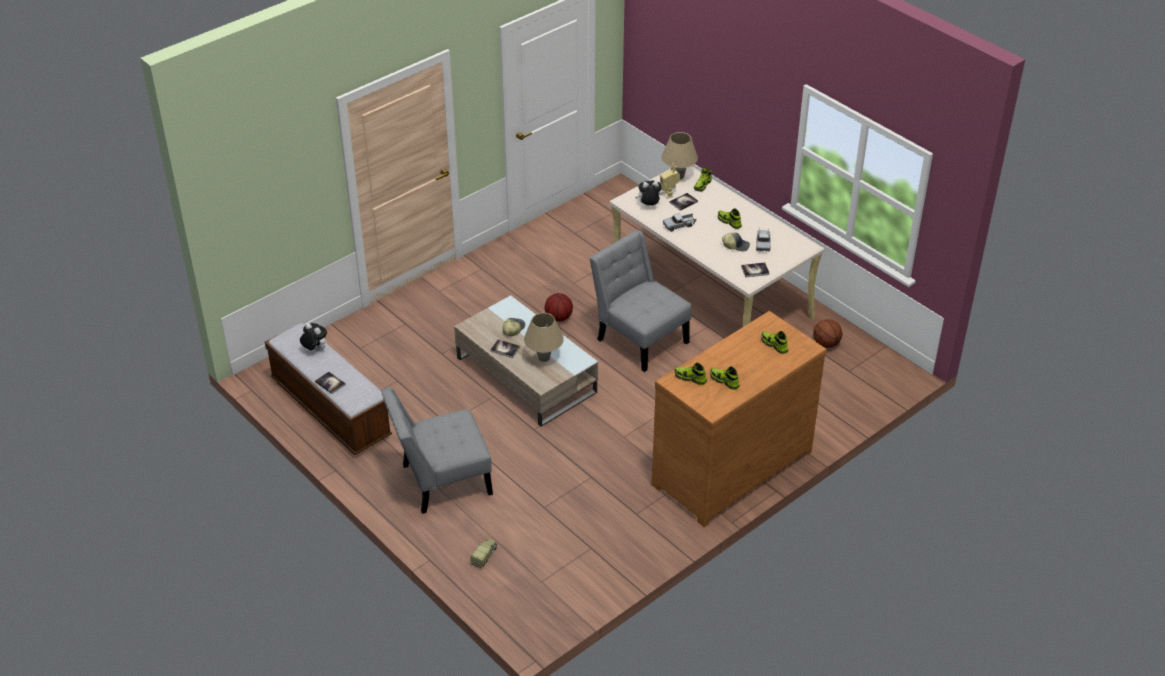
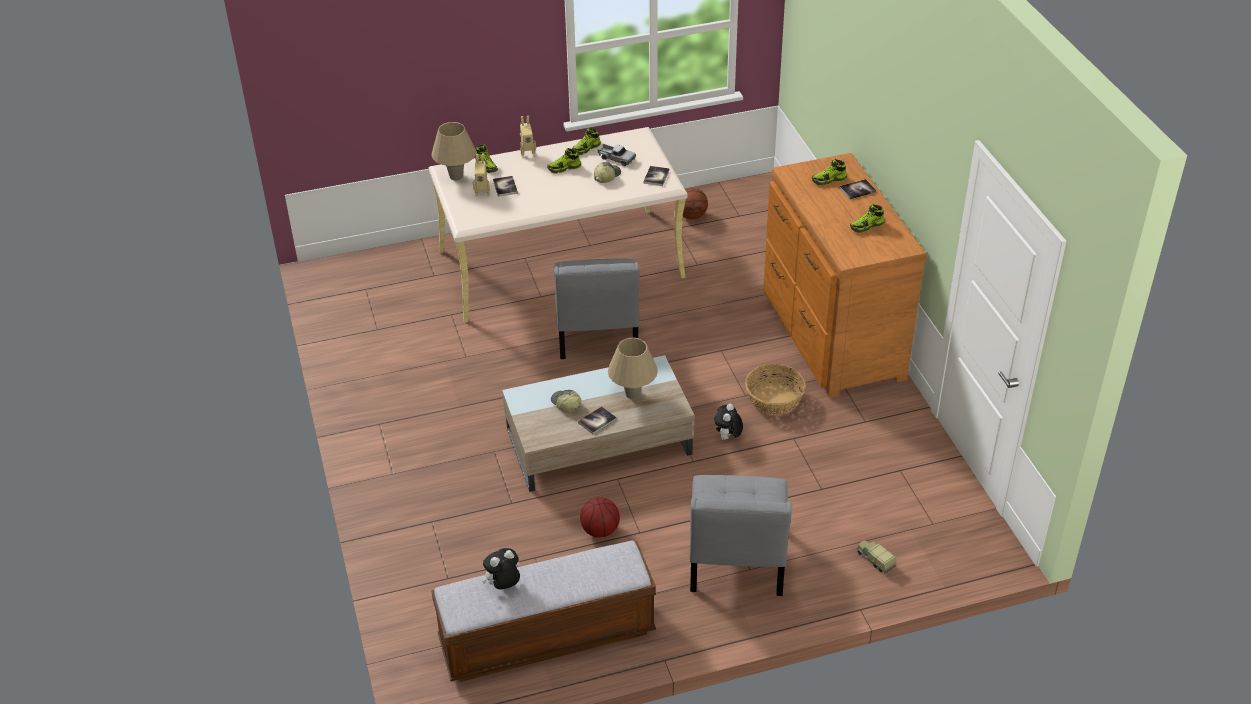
camera: 65 degrees left, 0 degrees up
book [315,372,346,394] -> book moved to [839,179,876,199]
basketball [545,293,573,322] -> basketball moved to [580,497,620,538]
grey chair [590,230,692,372] -> grey chair turned 75 degrees counterclockwise [554,258,640,359]
plush toy [635,180,662,206] -> plush toy moved to [714,404,743,440]
toy truck [663,213,696,232] -> none
shoe [674,362,707,385] -> shoe moved to [572,128,601,155]
none -> toy robot [520,116,536,158]
none -> basket [745,364,806,415]

